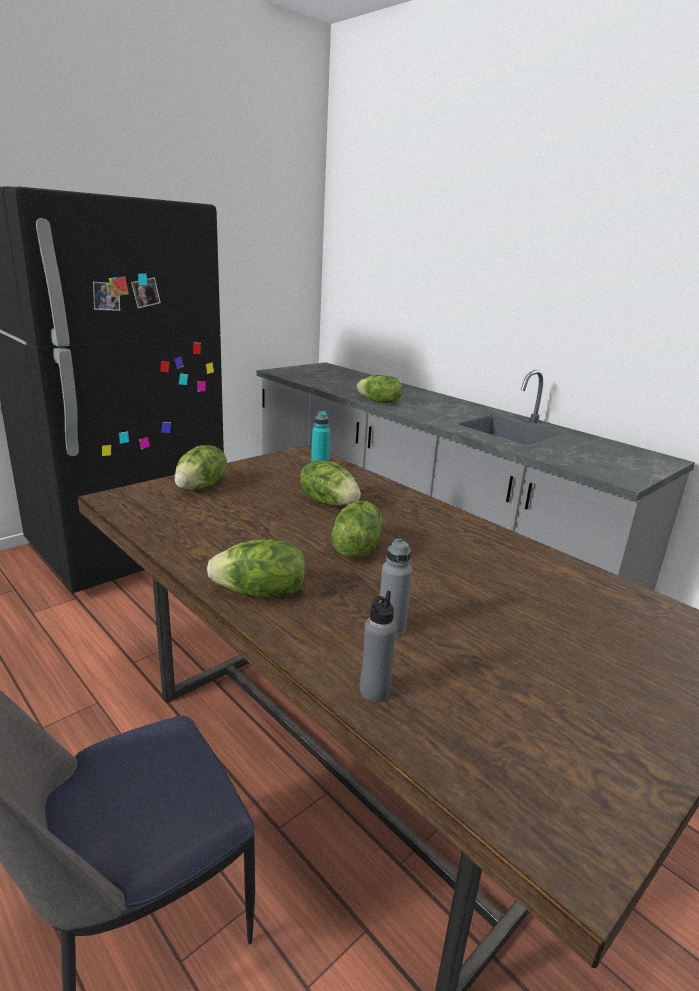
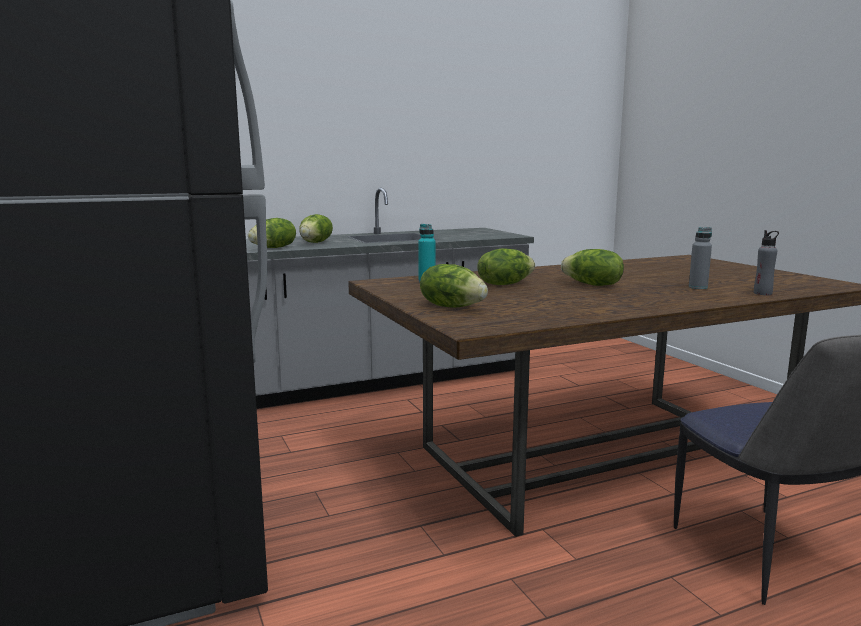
camera: 70 degrees left, 10 degrees down
lettuce [207,540,306,598] -> lettuce moved to [300,214,333,243]

